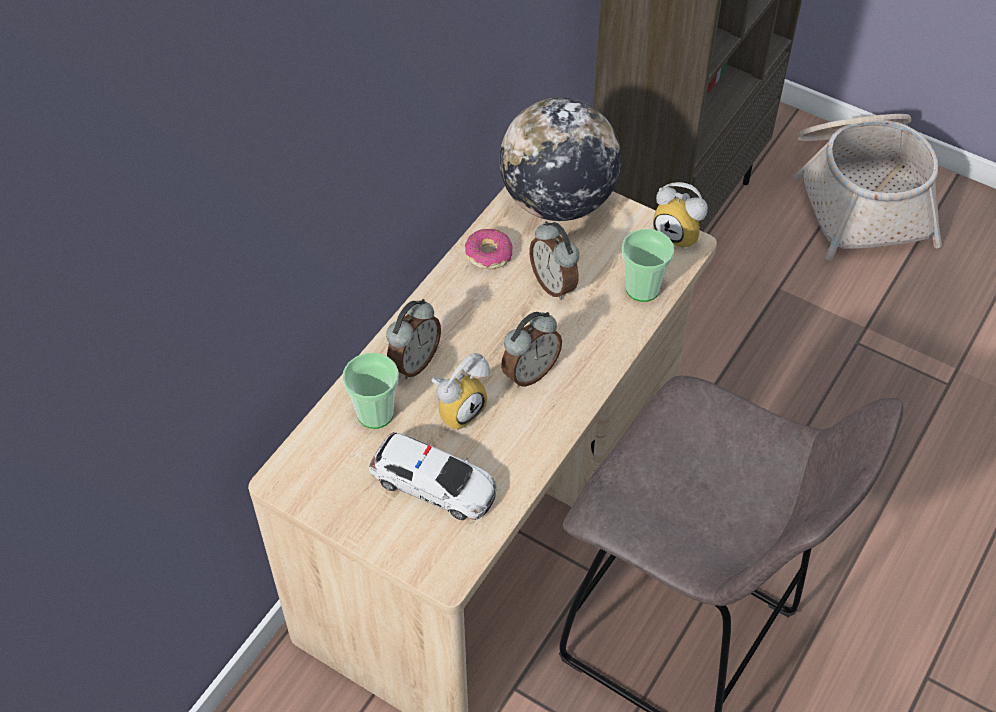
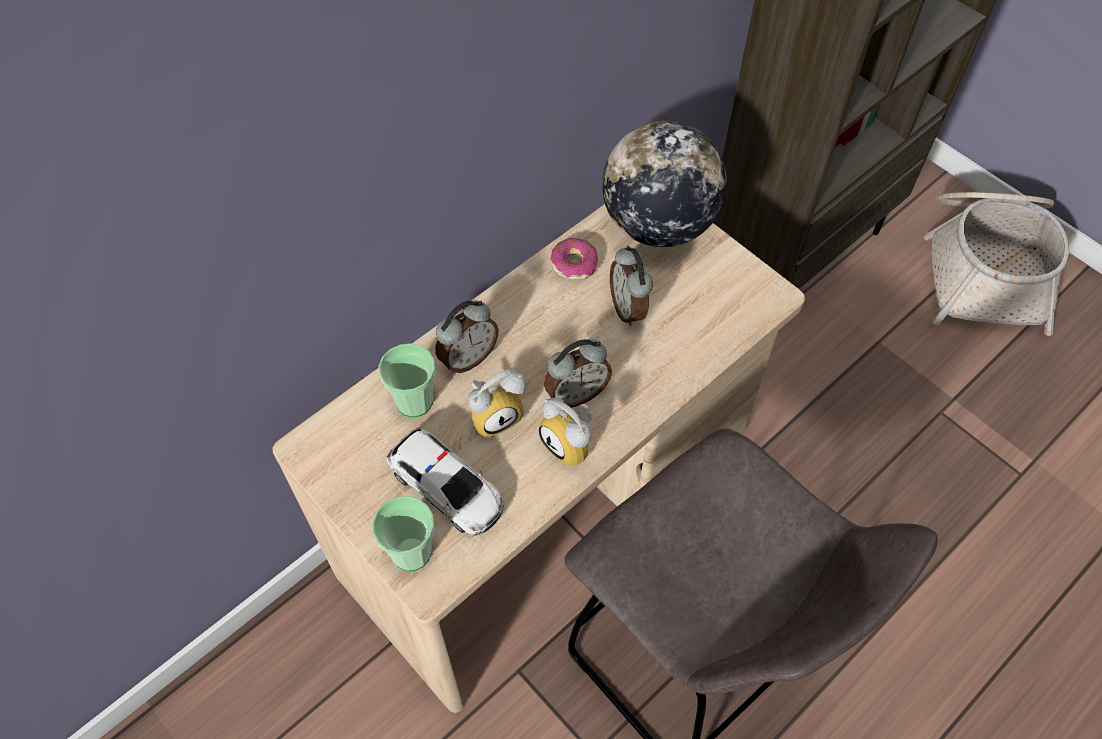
camera: 15 degrees right, 5 degrees up
cup [622,229,674,302] -> cup moved to [372,496,434,571]
alarm clock [653,182,708,249] -> alarm clock moved to [539,398,593,466]

